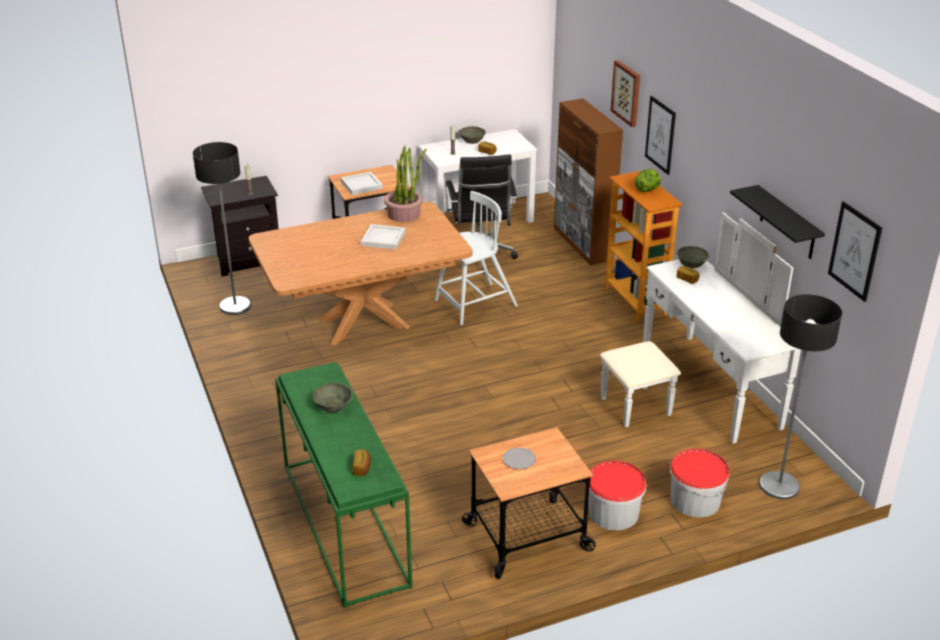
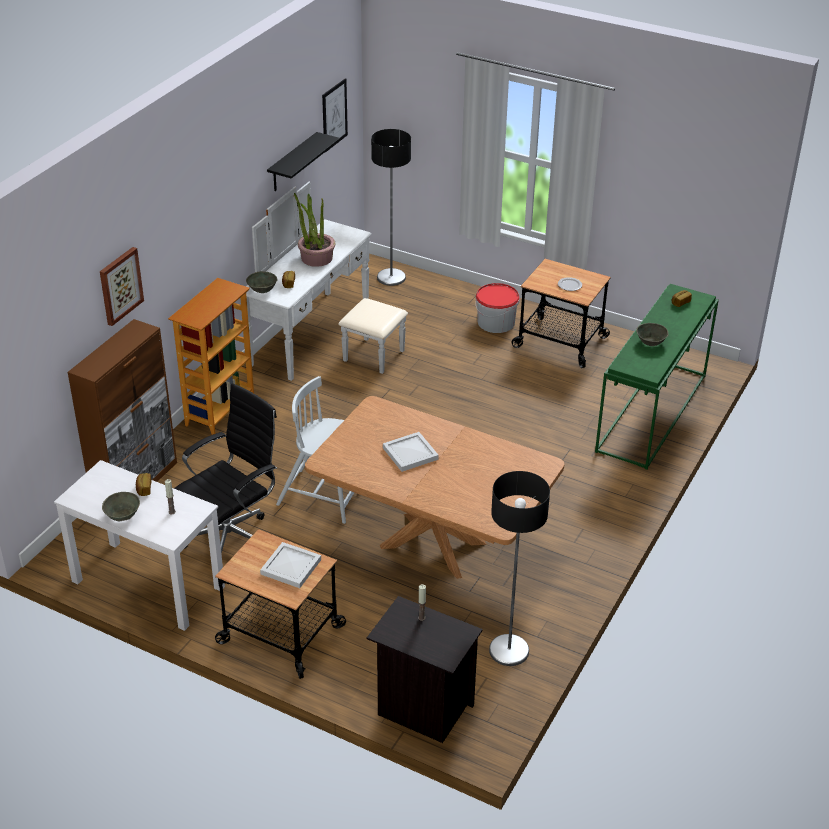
camera: 130 degrees left, 5 degrees up
potted plant [384,146,427,222] -> potted plant moved to [294,193,335,267]
lettuce [634,169,661,192] -> none
picture [645,96,676,175] -> none
bucket [670,449,730,517] -> none

